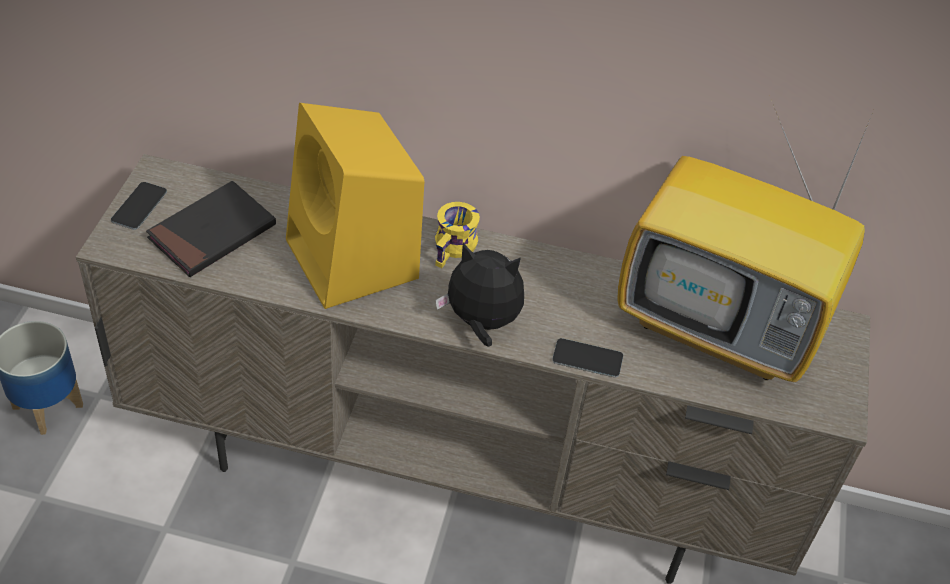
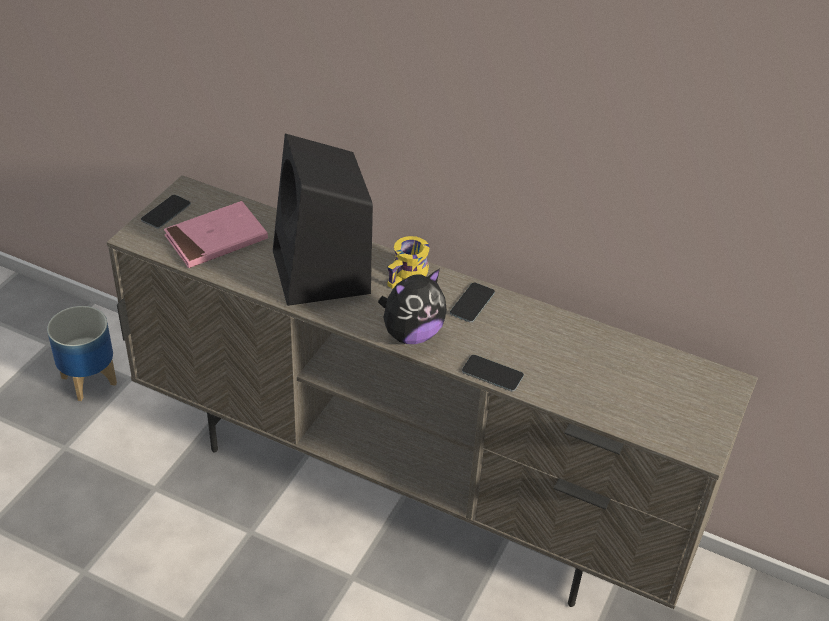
camera: 15 degrees right, 5 degrees down
black book [146,181,276,277] -> pink book [164,201,268,268]
yellow speaker [286,103,424,309] -> black speaker [273,133,373,306]
plush toy [435,243,524,347] -> plush toy turned 120 degrees clockwise [378,269,447,344]
television [617,100,872,382] -> none
none -> phone [450,283,495,322]

